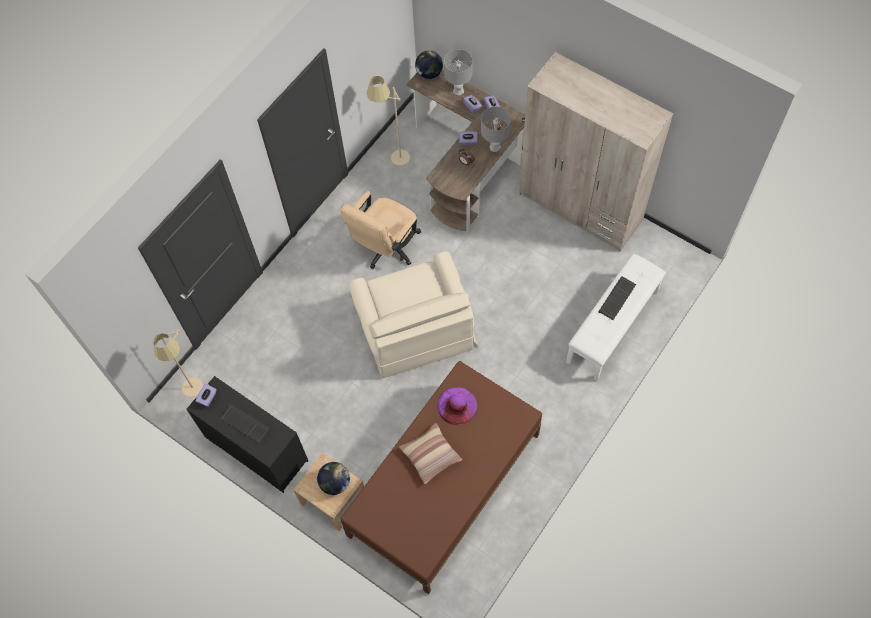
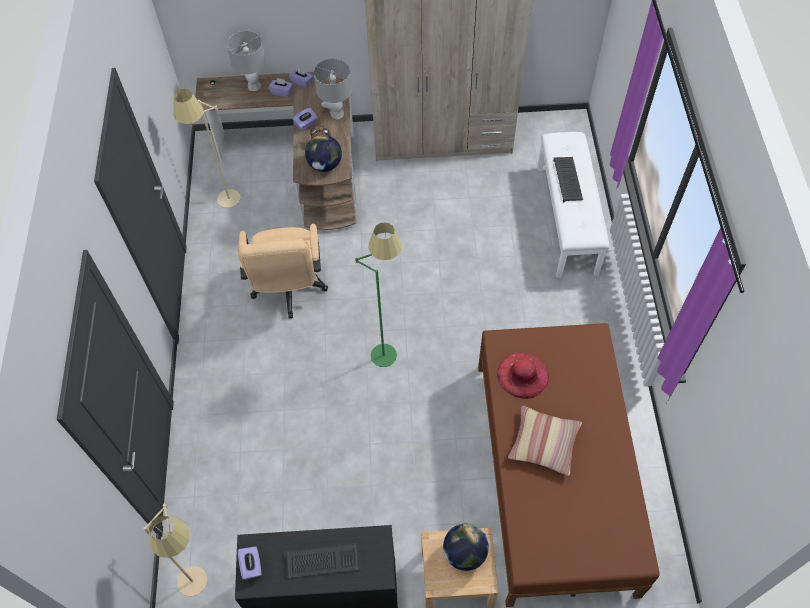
camera: 40 degrees left, 5 degrees down
beige armchair [349,251,479,378] -> green floor lamp [355,222,402,367]
globe [415,50,443,79] -> globe moved to [305,135,342,172]
purple hat [437,387,477,425] -> red hat [497,352,549,399]

